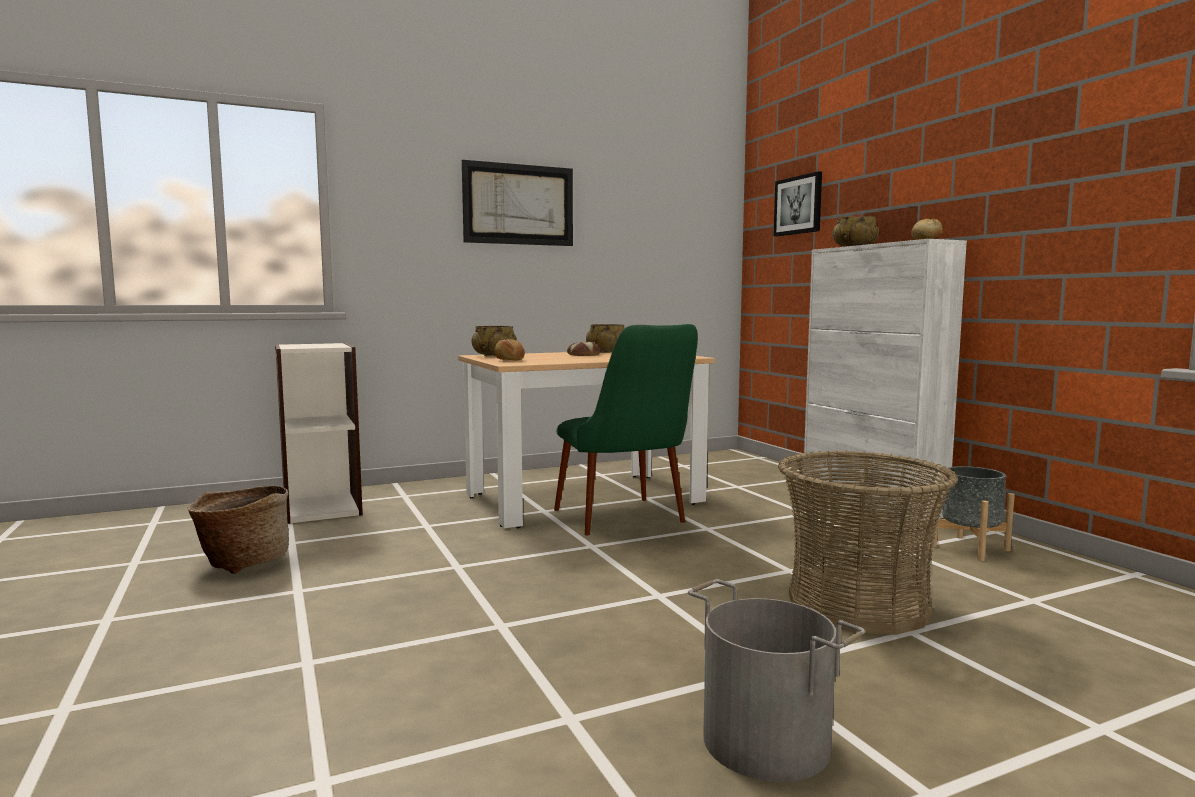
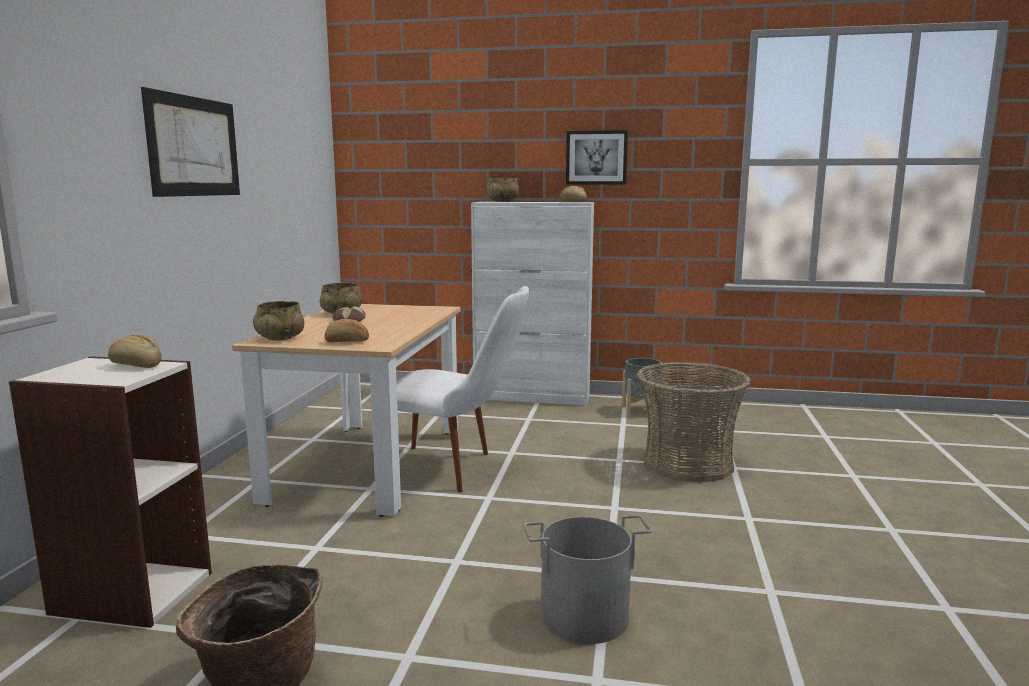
camera: 55 degrees left, 5 degrees up
green chair [554,324,698,535] -> white chair [397,286,529,492]
grey bucket [688,579,865,782] -> grey bucket moved to [524,515,652,644]
picture [774,171,822,236] -> picture moved to [566,130,628,185]
none -> bread [108,335,162,368]

